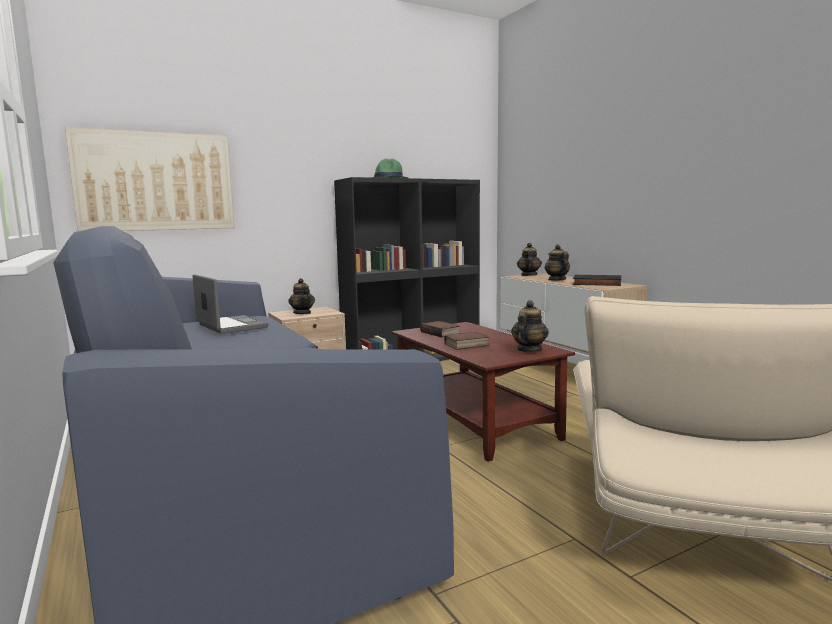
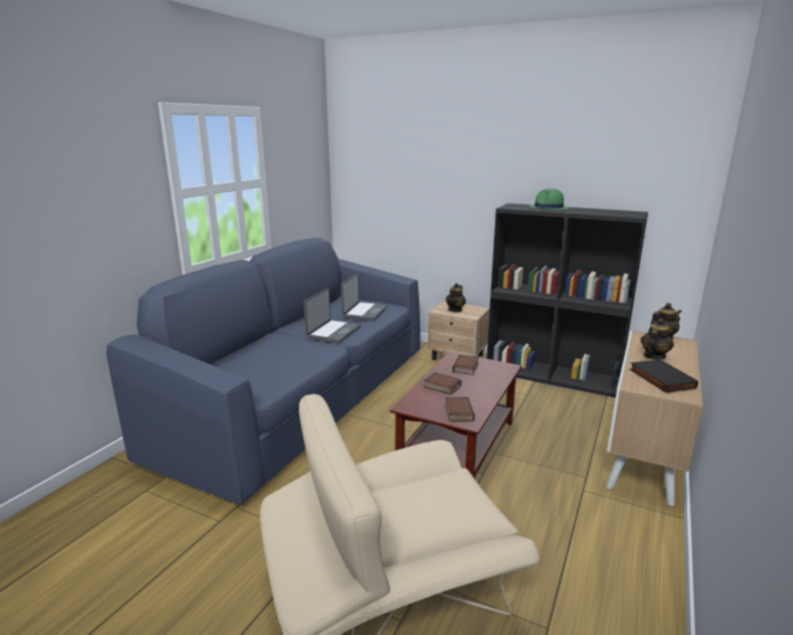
camera: 55 degrees right, 10 degrees up
picture [65,127,234,231] -> none
teapot [511,300,549,352] -> book [445,397,475,422]
none -> laptop [304,288,361,343]

